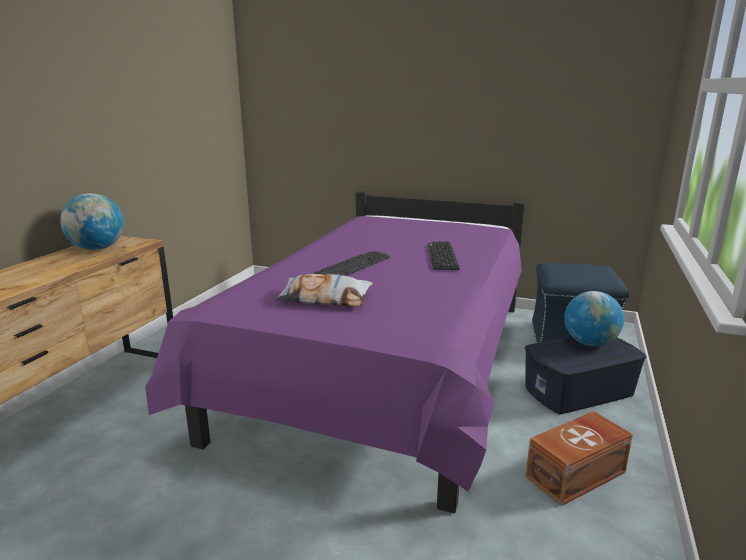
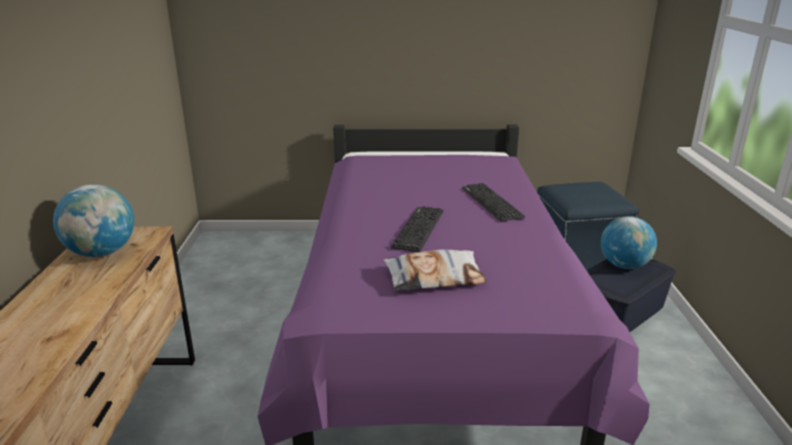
camera: 20 degrees left, 5 degrees up
brown storage box [526,411,633,506] -> none

